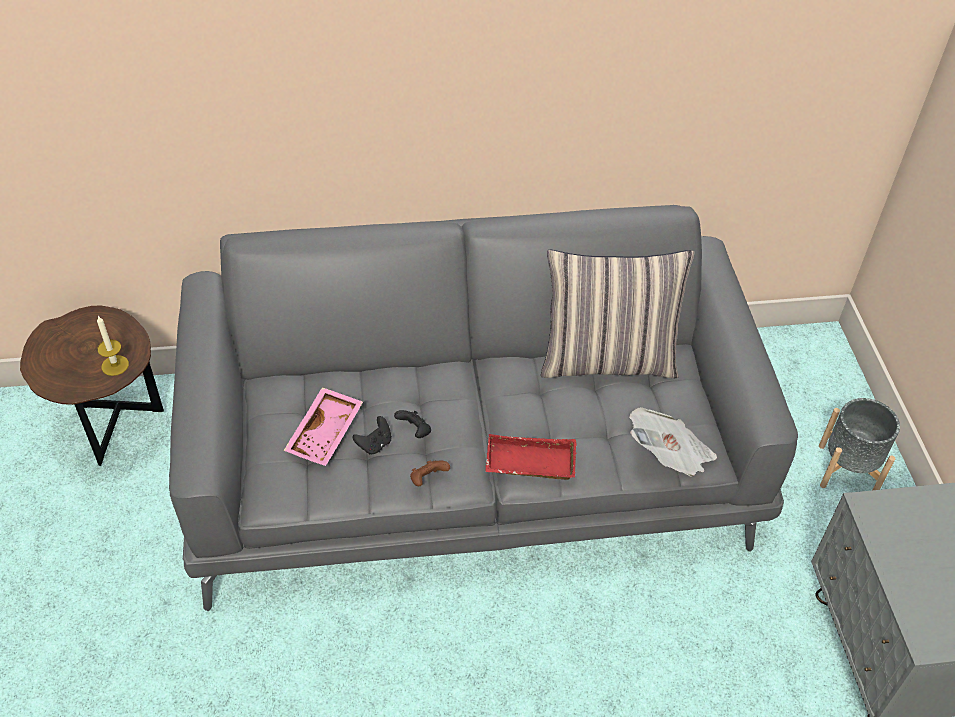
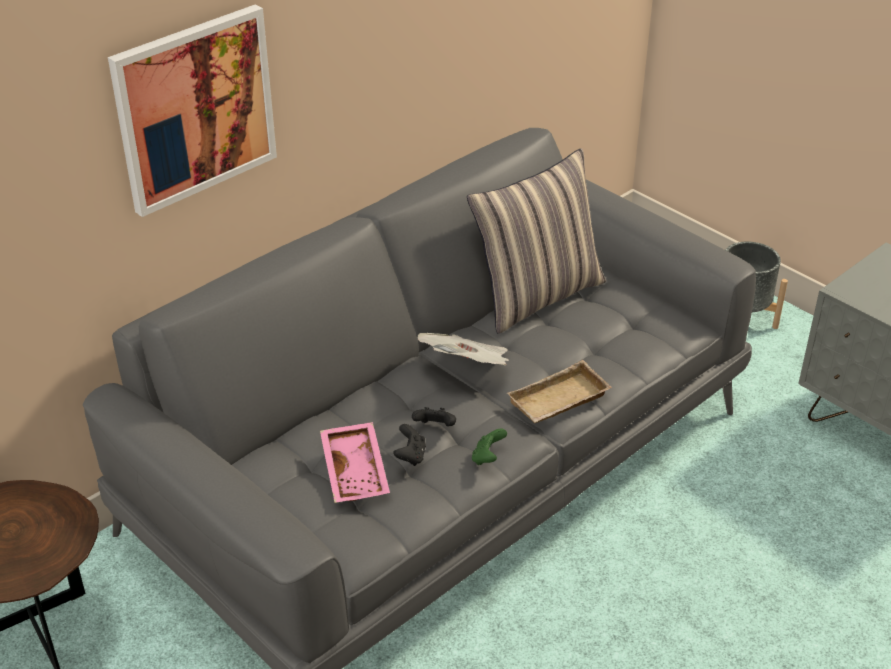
camera: 35 degrees left, 10 degrees down
candle [97,316,129,376] -> none
brown game controller [410,460,450,486] -> green game controller [472,429,507,465]
red tray [485,434,577,480] -> beige tray [507,360,611,423]
newspaper [629,407,717,477] -> newspaper moved to [418,333,509,365]
none -> picture [108,5,277,217]

